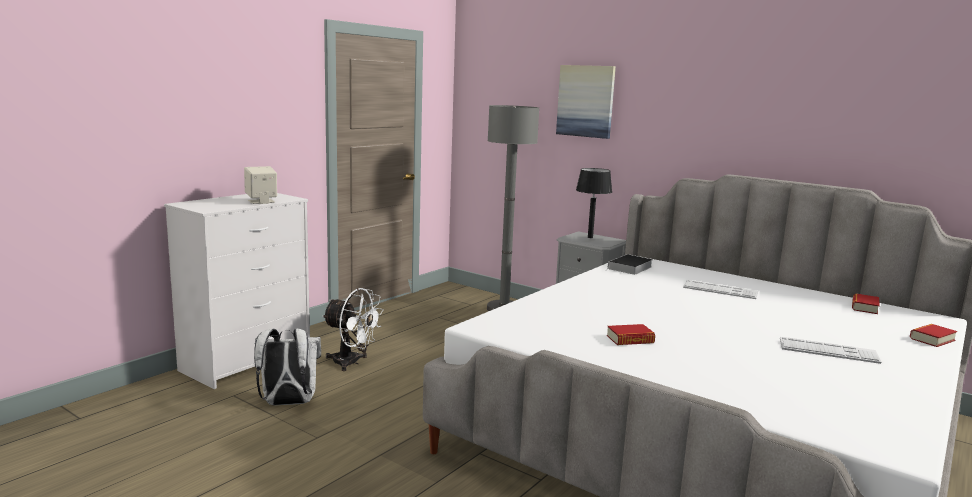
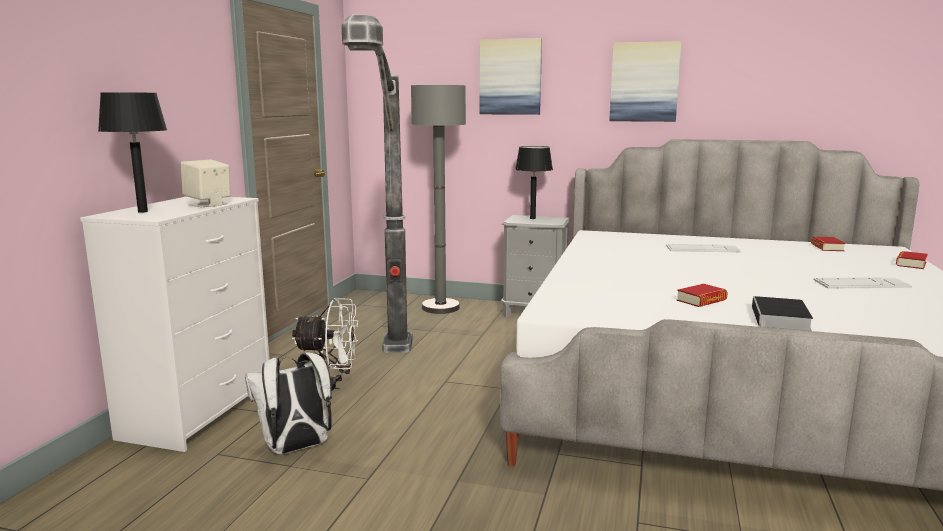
camera: 20 degrees left, 0 degrees up
book [605,254,653,275] -> book moved to [752,296,813,331]
none -> black table lamp [98,92,167,213]
none -> floor lamp [341,14,412,353]
none -> picture [609,41,681,122]

